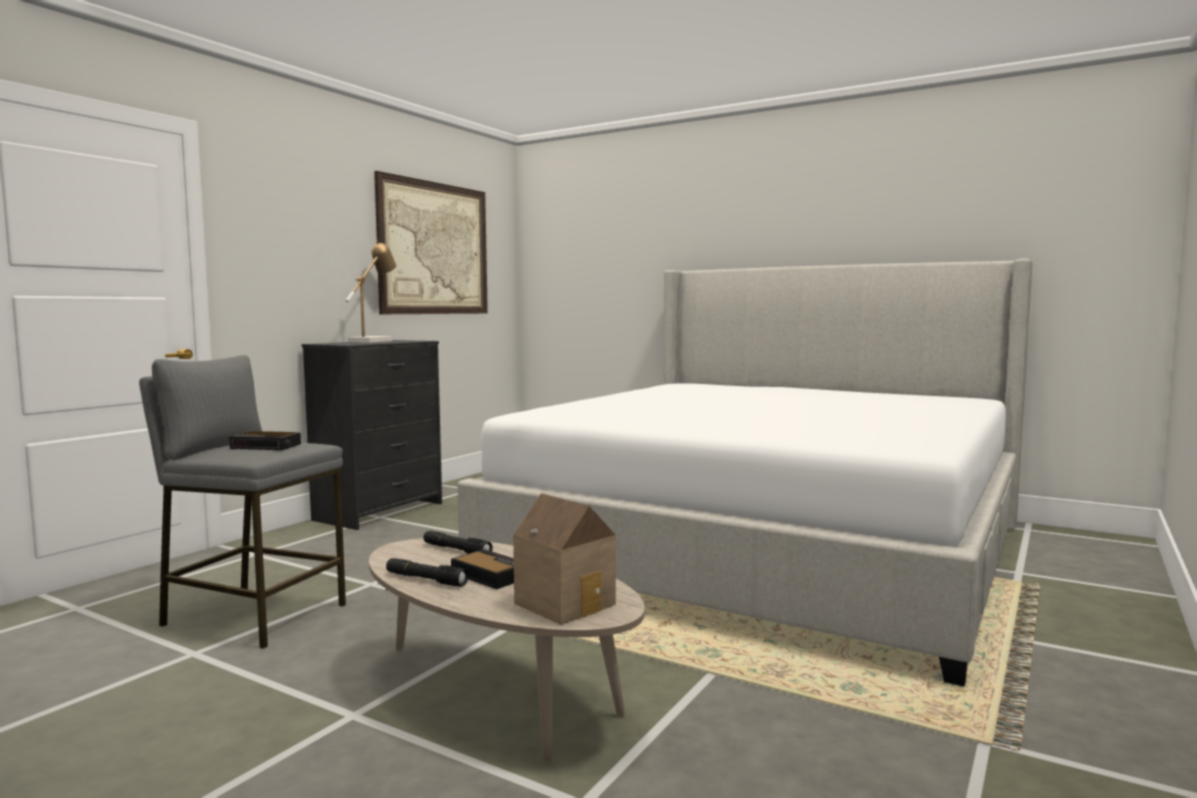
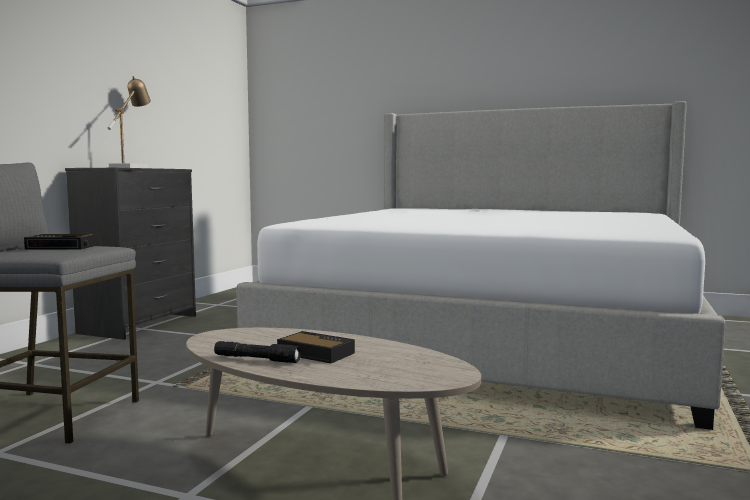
camera: 10 degrees left, 0 degrees up
picture [374,171,488,314] -> none
black flashlight [423,531,493,554] -> none
toy house [513,493,616,625] -> none

